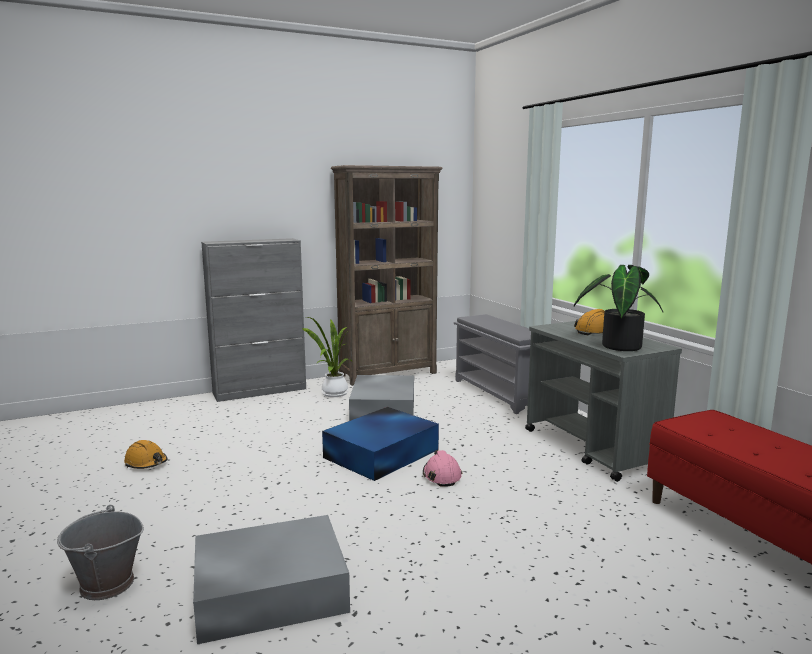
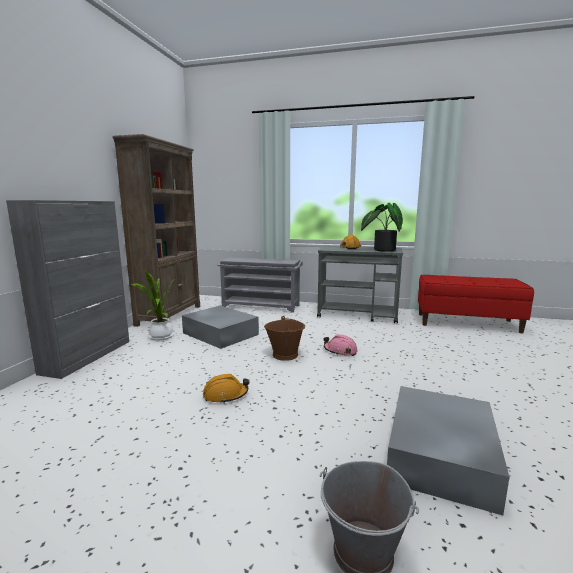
camera: 50 degrees left, 0 degrees up
orange hard hat [124,440,167,469] -> orange hard hat moved to [203,374,249,404]
blue storage box [322,407,439,481] -> brown bucket [264,316,305,361]

